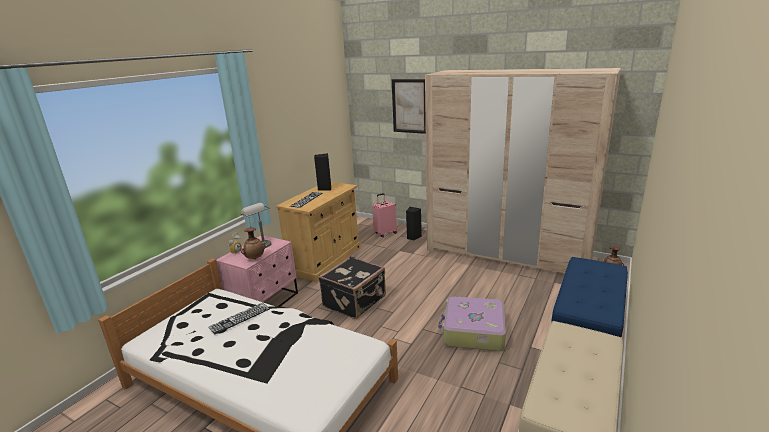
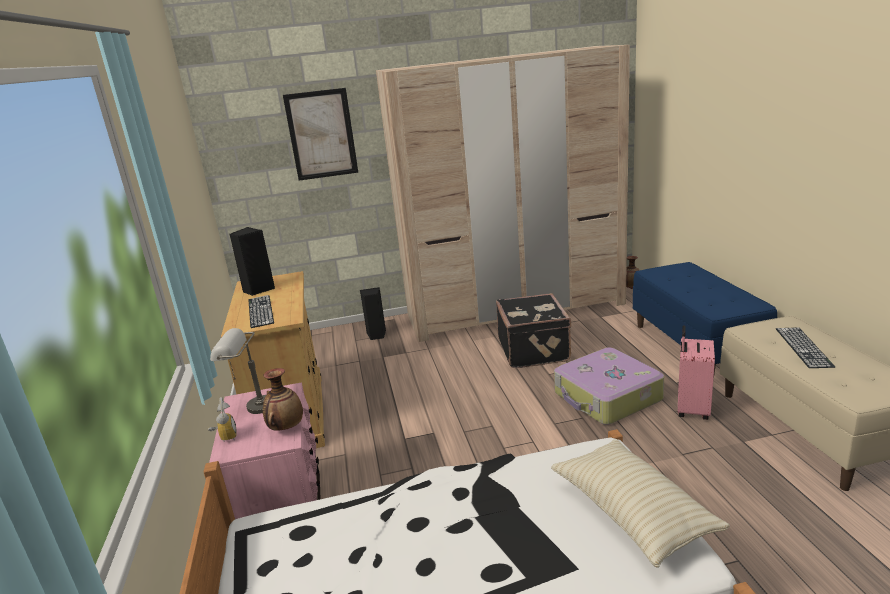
camera: 40 degrees left, 0 degrees up
keyboard [208,303,270,334] -> keyboard moved to [776,327,835,368]
black suitcase [318,256,386,319] -> black suitcase moved to [496,293,571,368]
pink suitcase [372,193,397,237] -> pink suitcase moved to [678,325,715,420]
none -> beige pillow [551,439,730,568]

